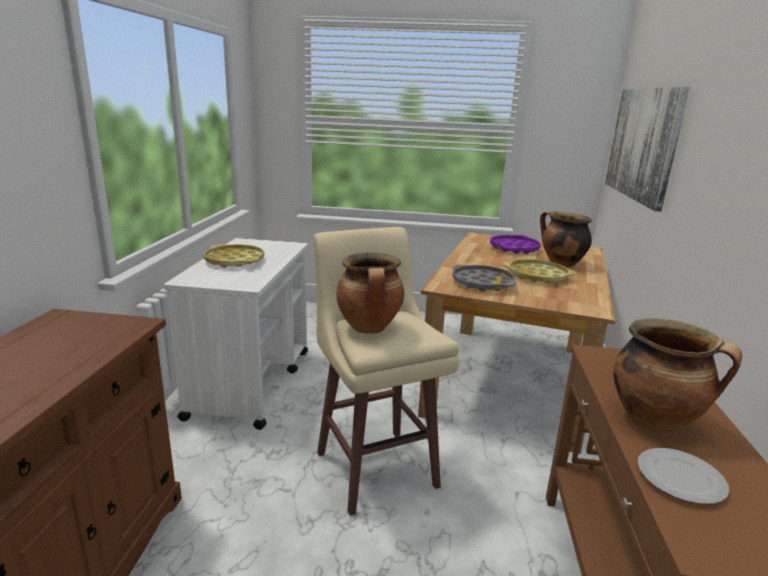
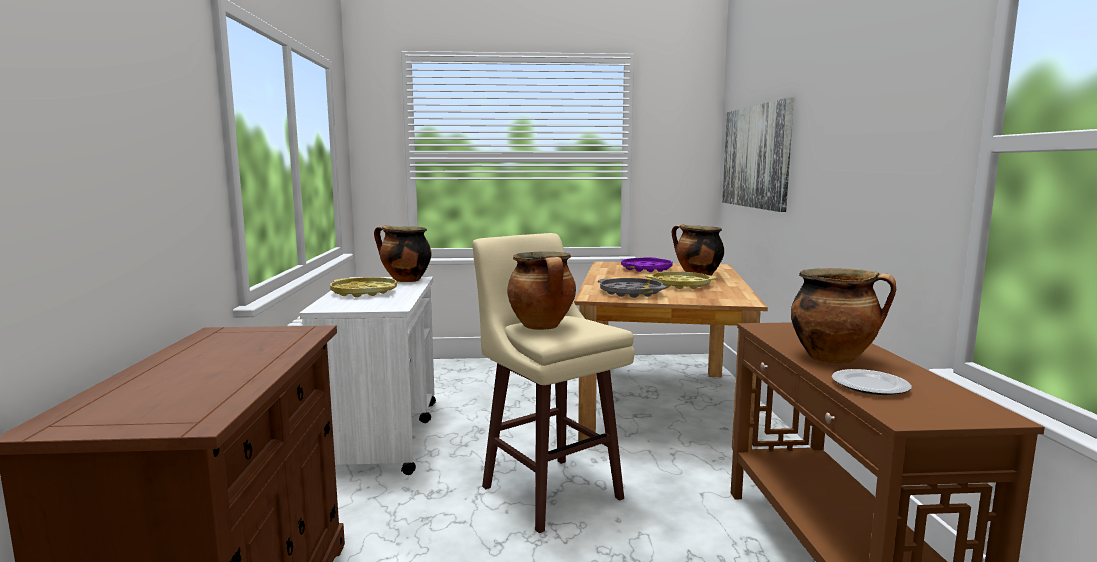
camera: 10 degrees left, 10 degrees down
none -> cooking pot [374,226,432,282]

